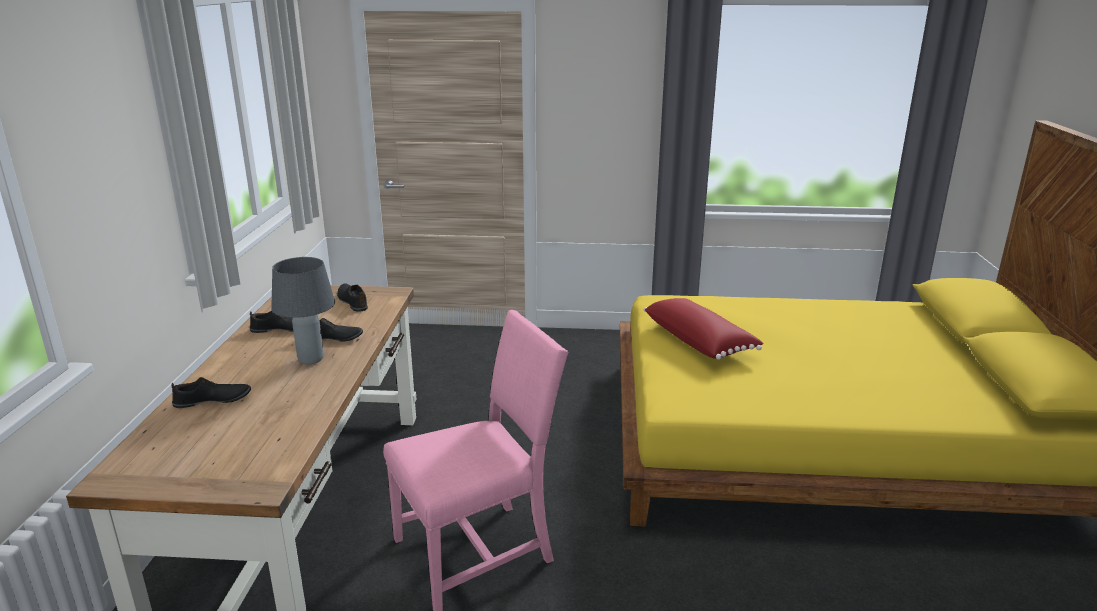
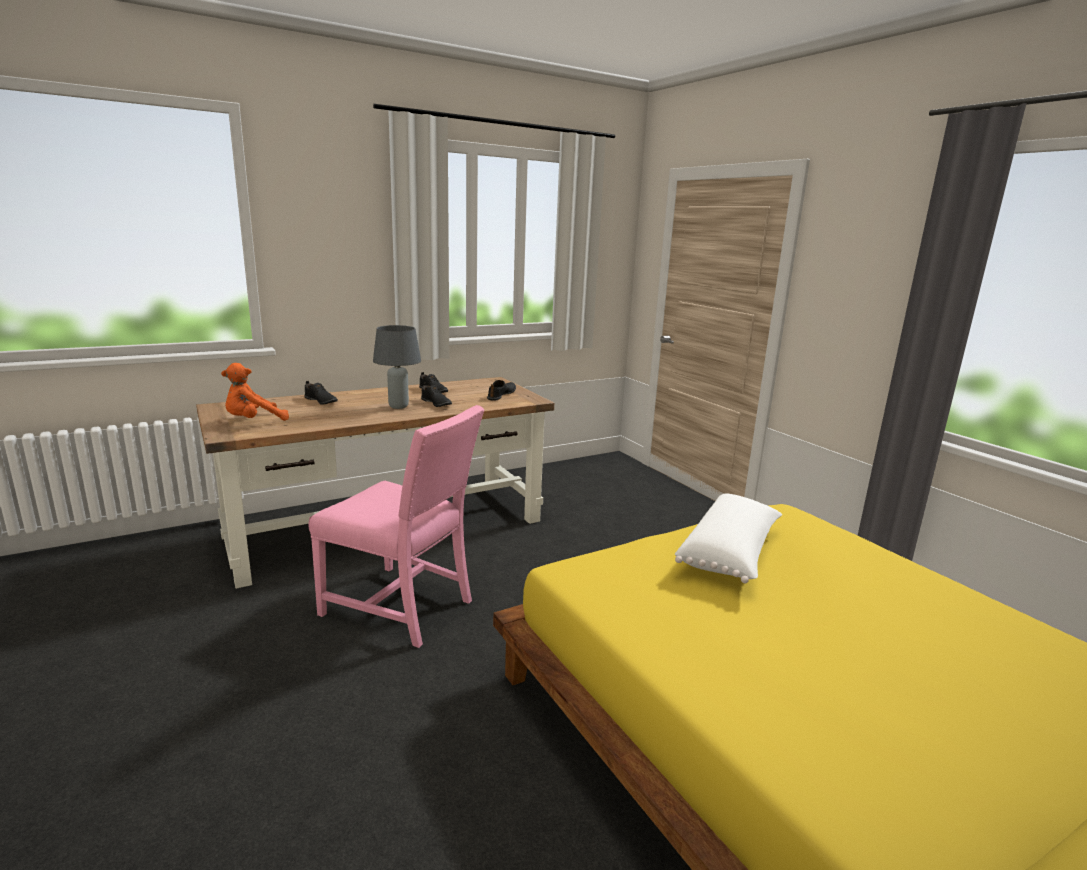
camera: 55 degrees right, 5 degrees down
red pillow [644,298,763,360] -> white pillow [675,493,782,583]
none -> orange plush toy [221,363,289,421]

